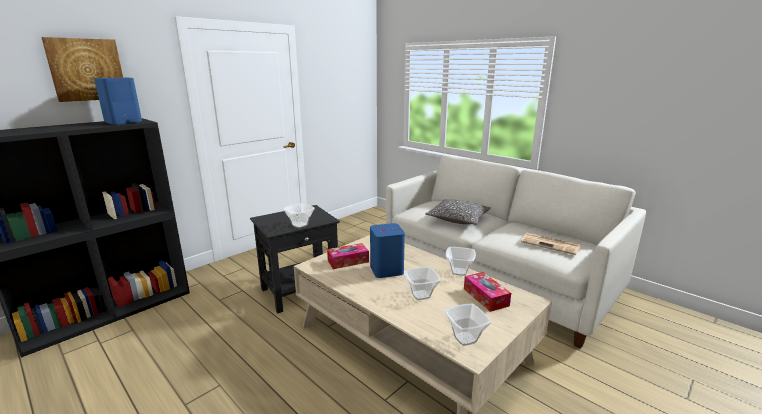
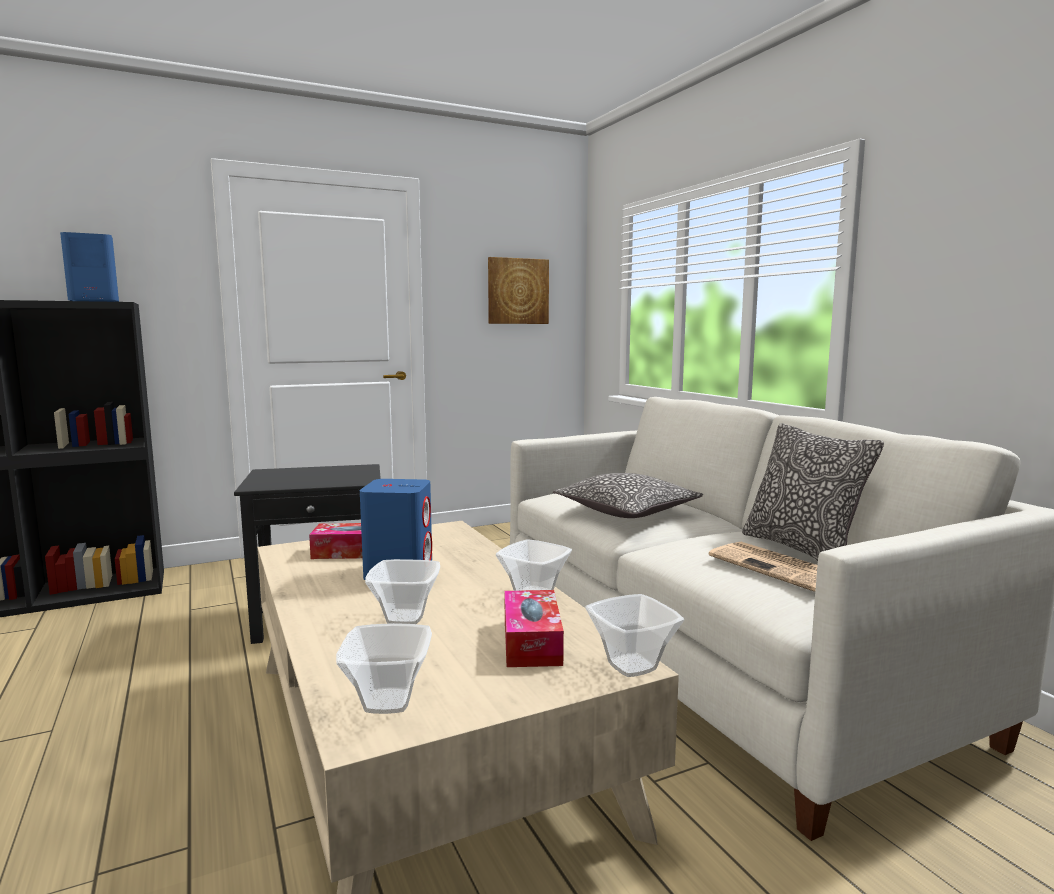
camera: 20 degrees right, 10 degrees down
picture [41,37,123,102] -> picture moved to [488,257,549,324]
bowl [283,203,315,228] -> bowl moved to [585,594,684,677]
none -> pillow [742,423,884,561]

